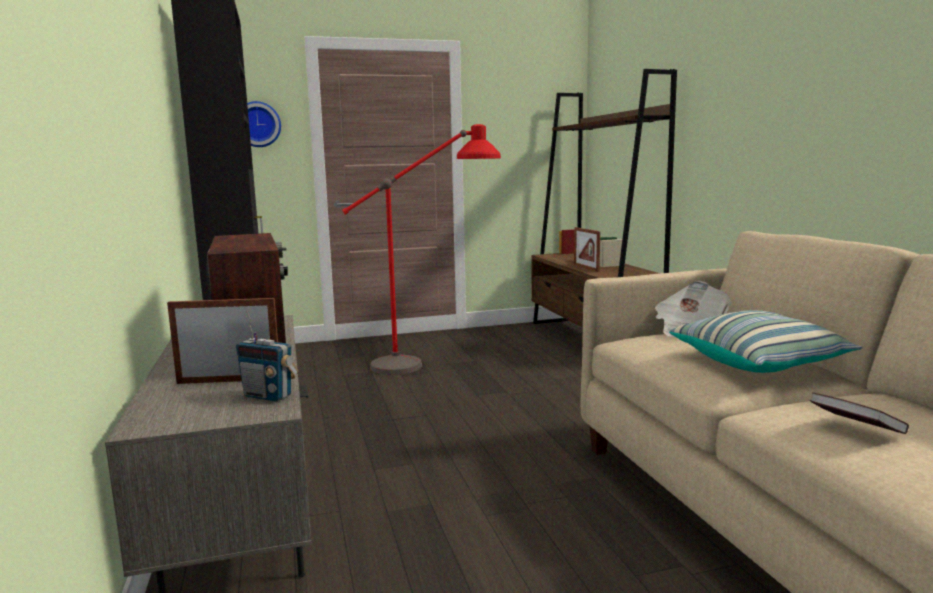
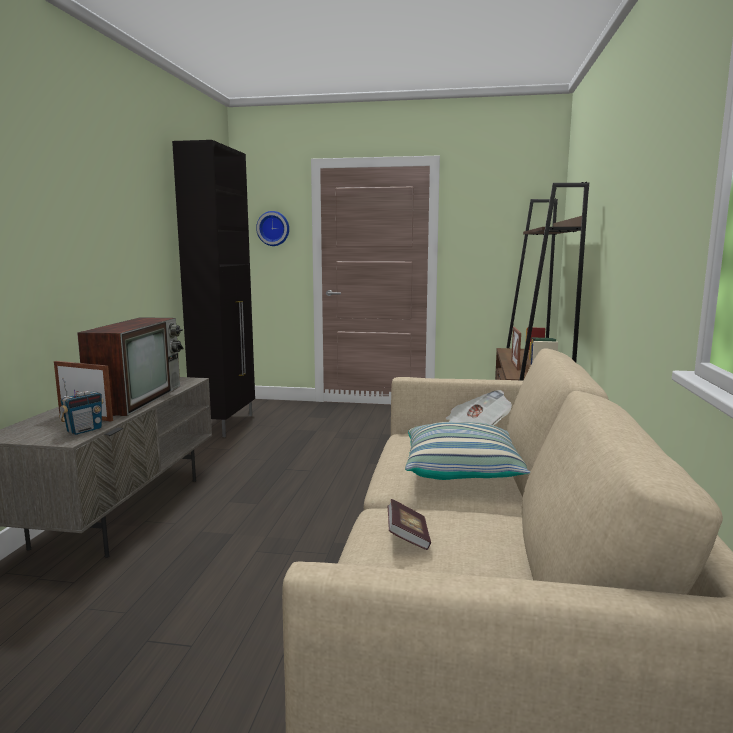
camera: 25 degrees right, 0 degrees up
radio [236,311,299,402] -> radio turned 105 degrees counterclockwise [59,378,104,435]
red floor lamp [342,124,501,375] -> none

